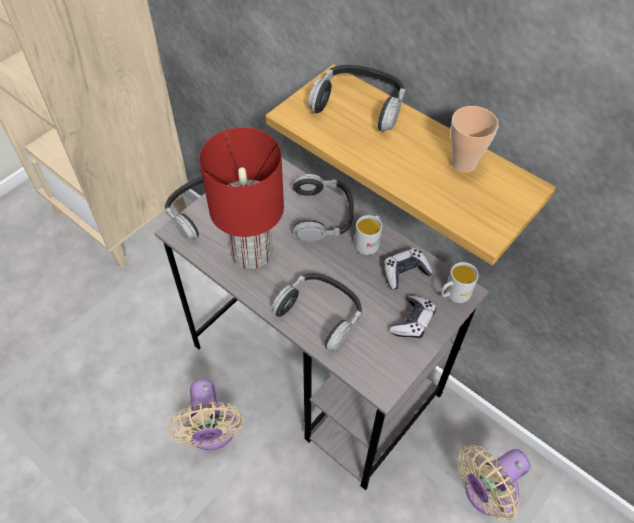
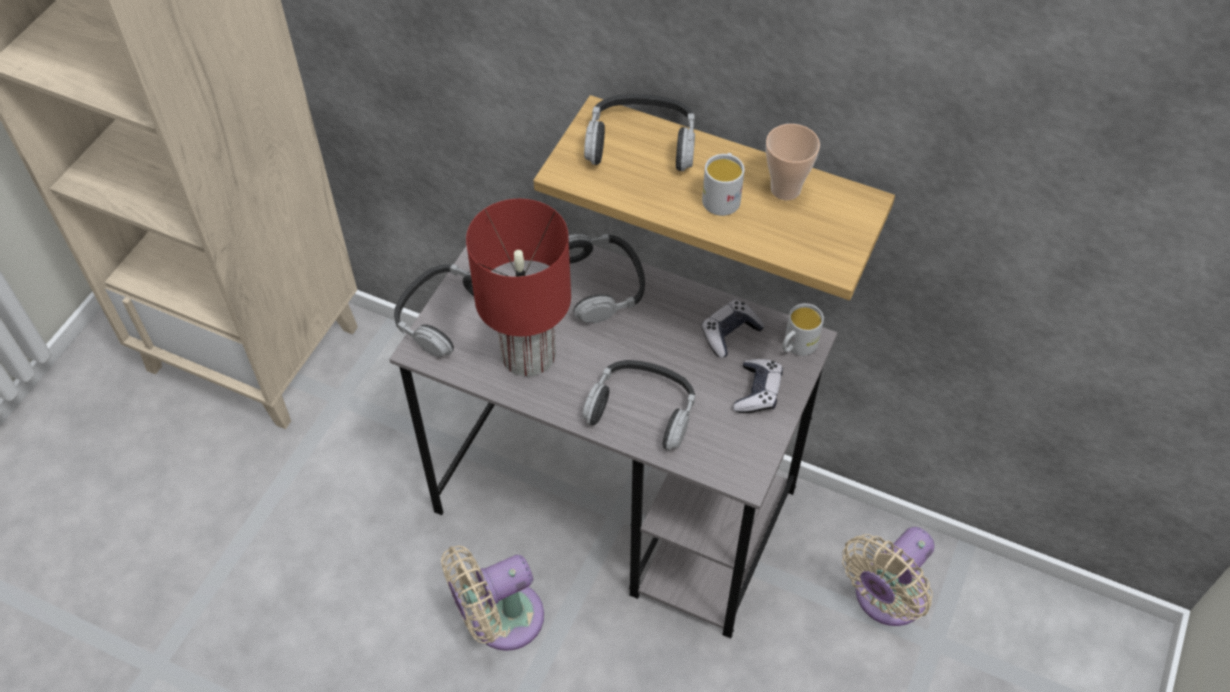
camera: 15 degrees left, 0 degrees up
beige fan [168,380,244,450] -> beige fan turned 90 degrees clockwise [441,546,544,651]
white mug [354,215,382,255] -> white mug moved to [702,153,744,216]

